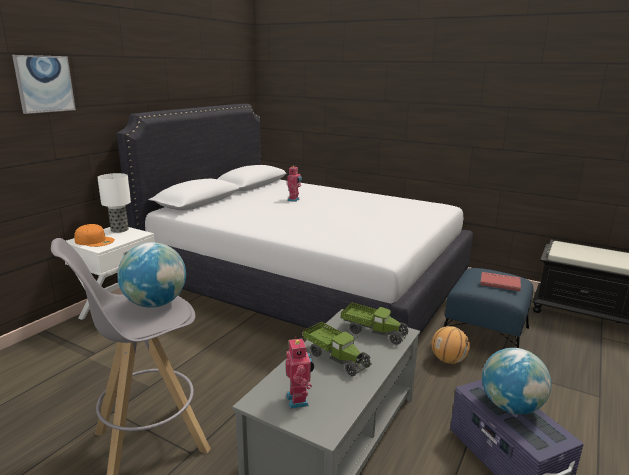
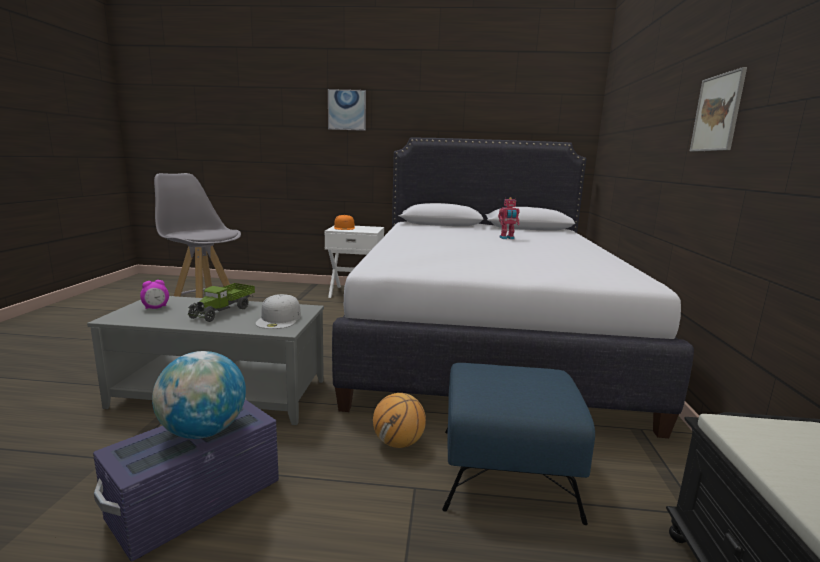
camera: 65 degrees right, 5 degrees down
table lamp [97,173,131,233] -> none
globe [117,242,186,308] -> none
toy robot [286,336,314,409] -> alarm clock [140,280,169,309]
toy truck [340,302,409,345] -> white cap [256,294,301,329]
red book [480,272,521,291] -> none
none -> picture [690,67,747,152]

